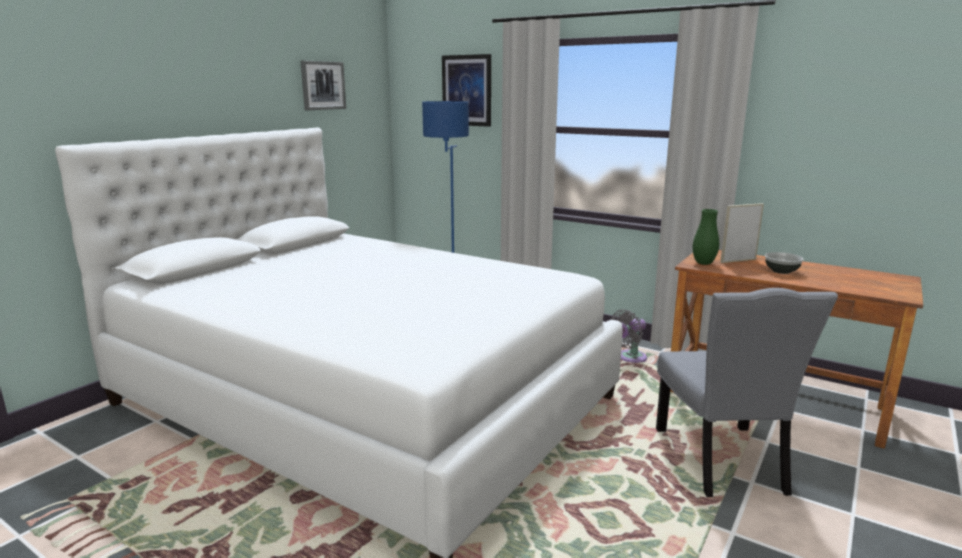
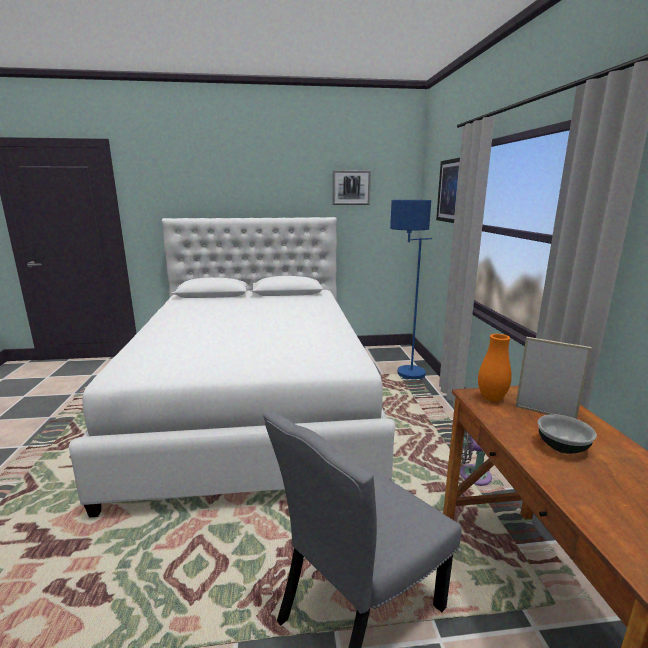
camera: 50 degrees right, 0 degrees up
green vase [692,209,719,265] -> orange vase [478,334,512,401]

